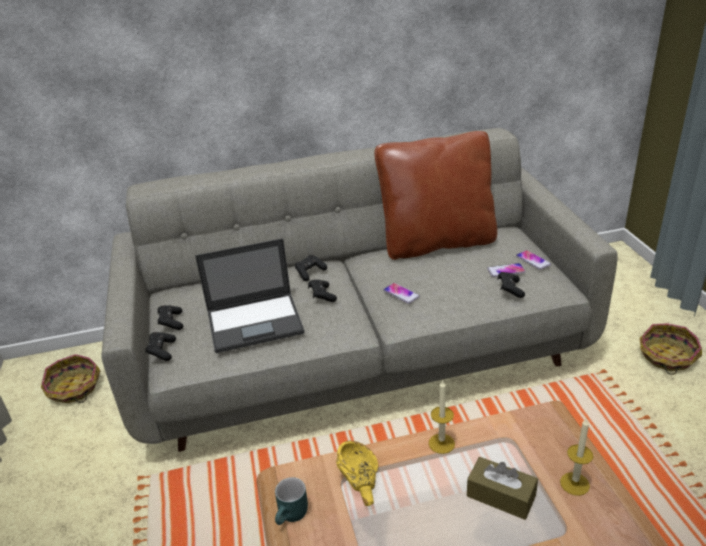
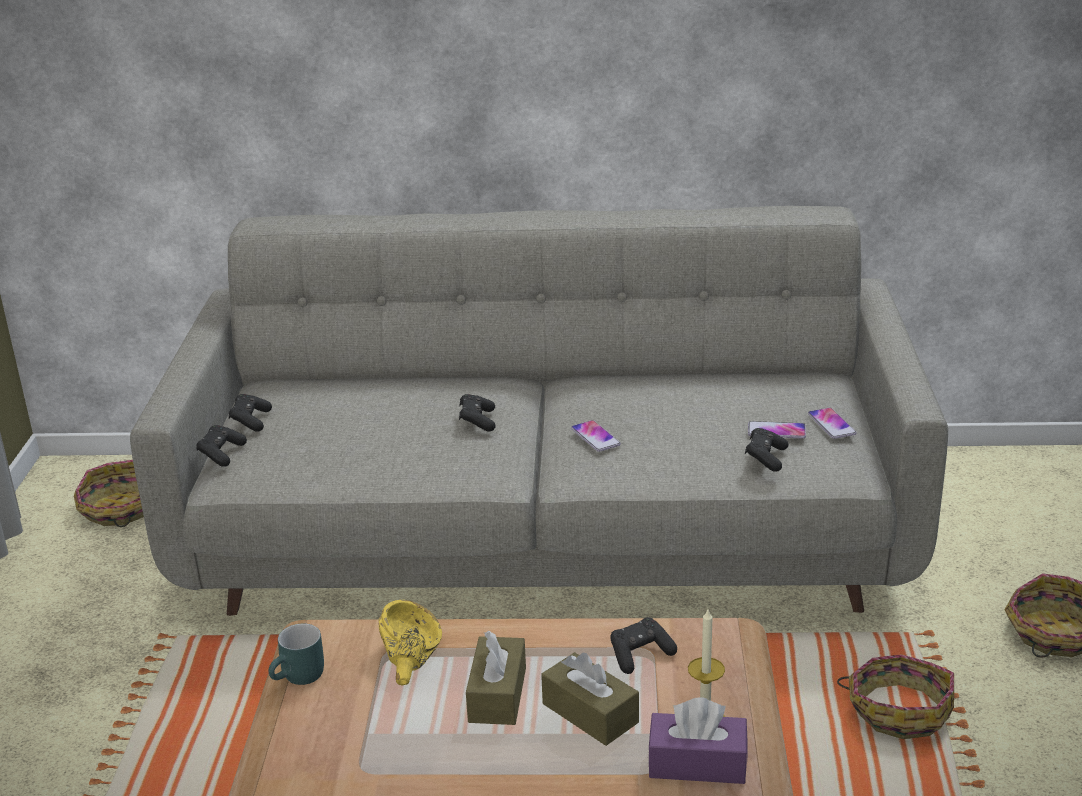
camera: 15 degrees right, 5 degrees down
laptop [195,238,305,353] -> none
black game controller [295,255,327,281] -> black game controller moved to [610,617,677,674]
brown pillow [374,131,497,260] -> none
candle [429,381,455,454] -> none
none -> brown tissue box [466,631,526,725]
none -> purple tissue box [648,698,748,784]
none -> basket [837,654,954,739]

